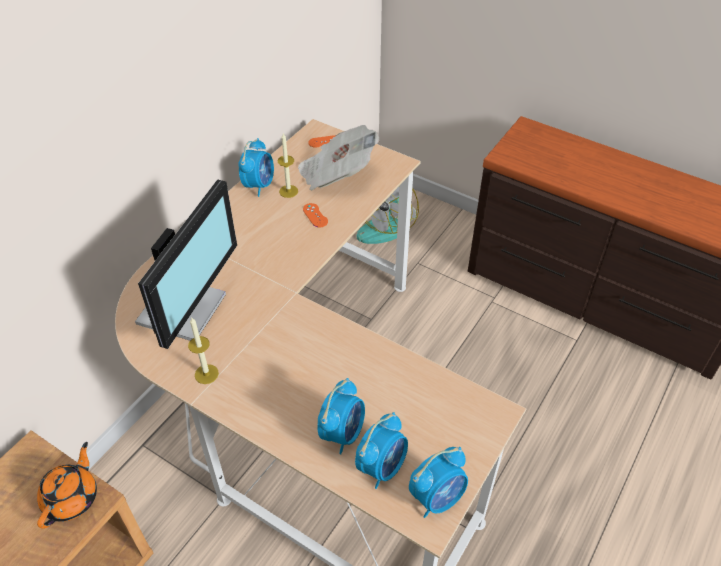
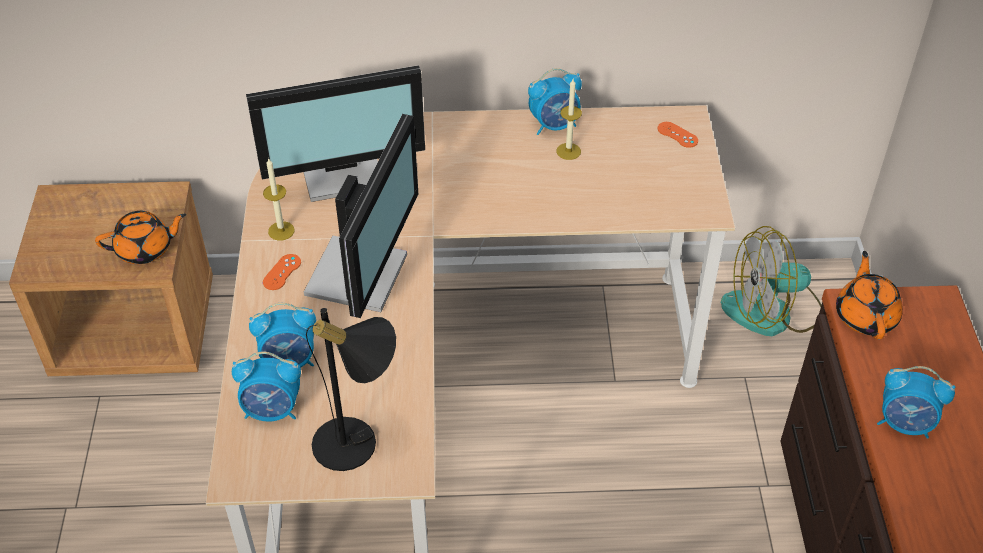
camera: 55 degrees right, 0 degrees up
newspaper [298,125,380,191] -> none
orange game controller [303,203,328,227] -> orange game controller moved to [263,254,301,290]
alarm clock [409,447,468,518] -> alarm clock moved to [877,366,955,438]
none -> monitor [304,114,418,318]
none -> black table lamp [306,308,396,471]
none -> orange teapot [836,251,903,340]

